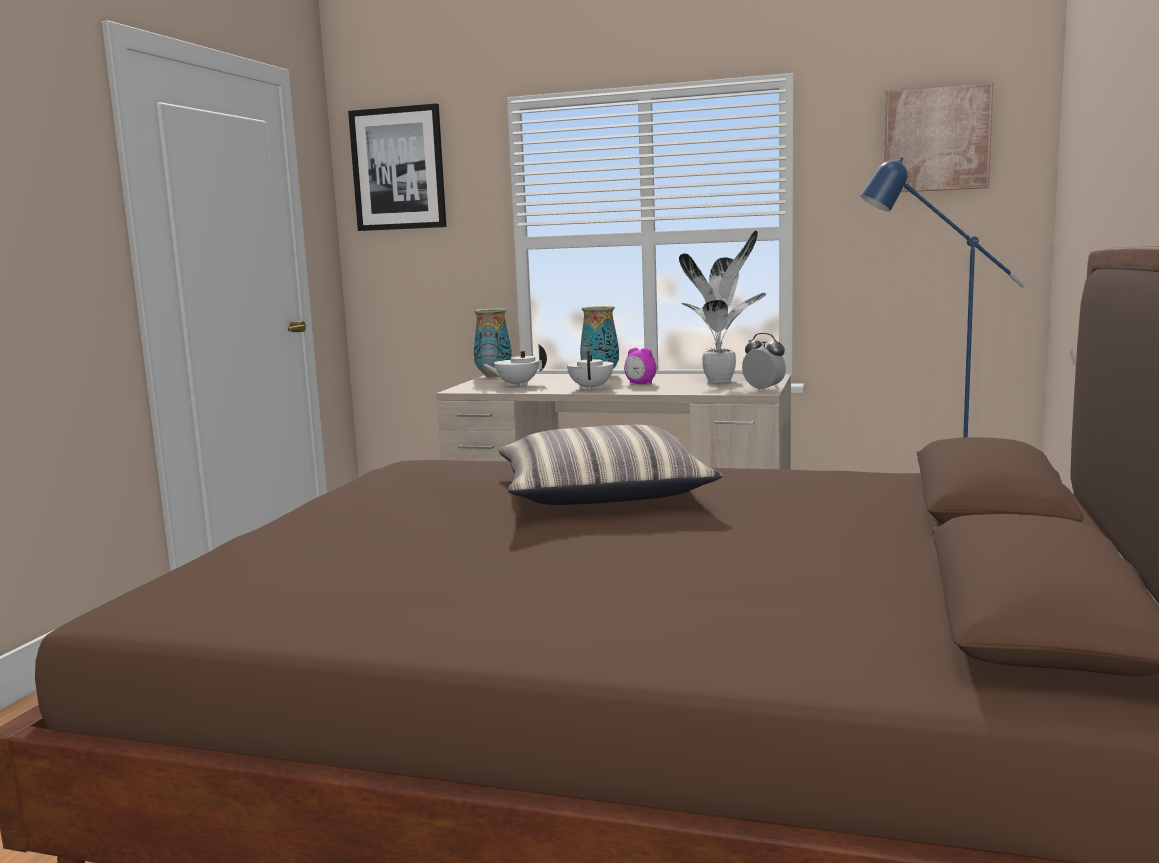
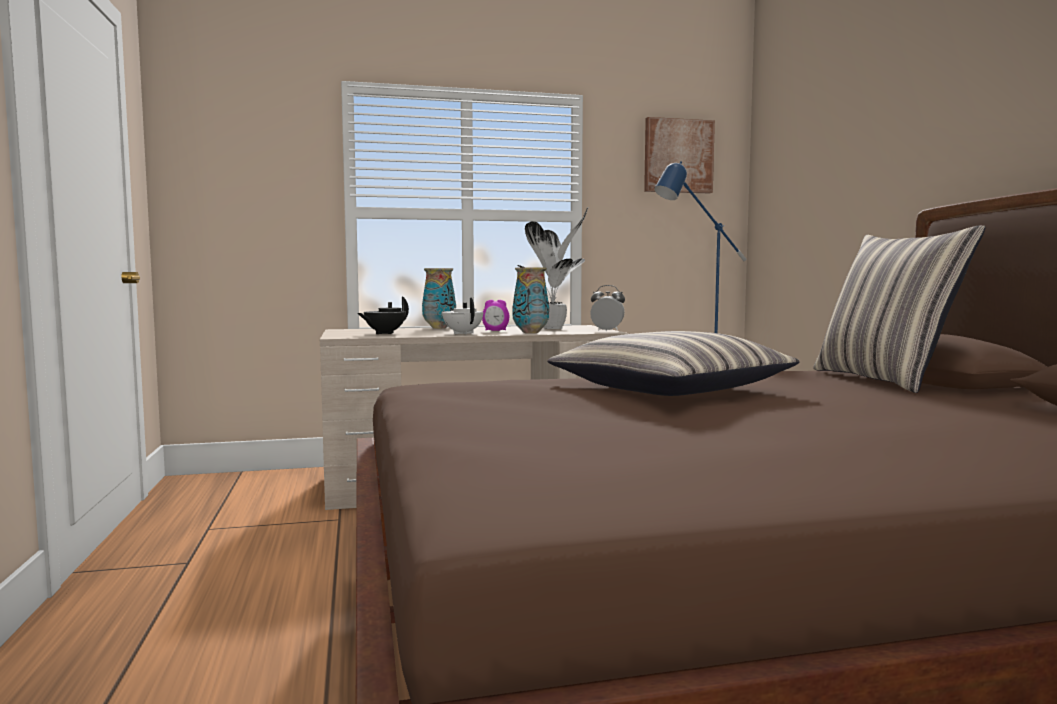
camera: 30 degrees left, 5 degrees down
picture [348,103,446,231] -> none
vase [474,308,512,377] -> vase moved to [512,268,549,333]
white teapot [482,344,547,387] -> black teapot [358,297,409,334]
none -> pillow [813,225,986,393]

